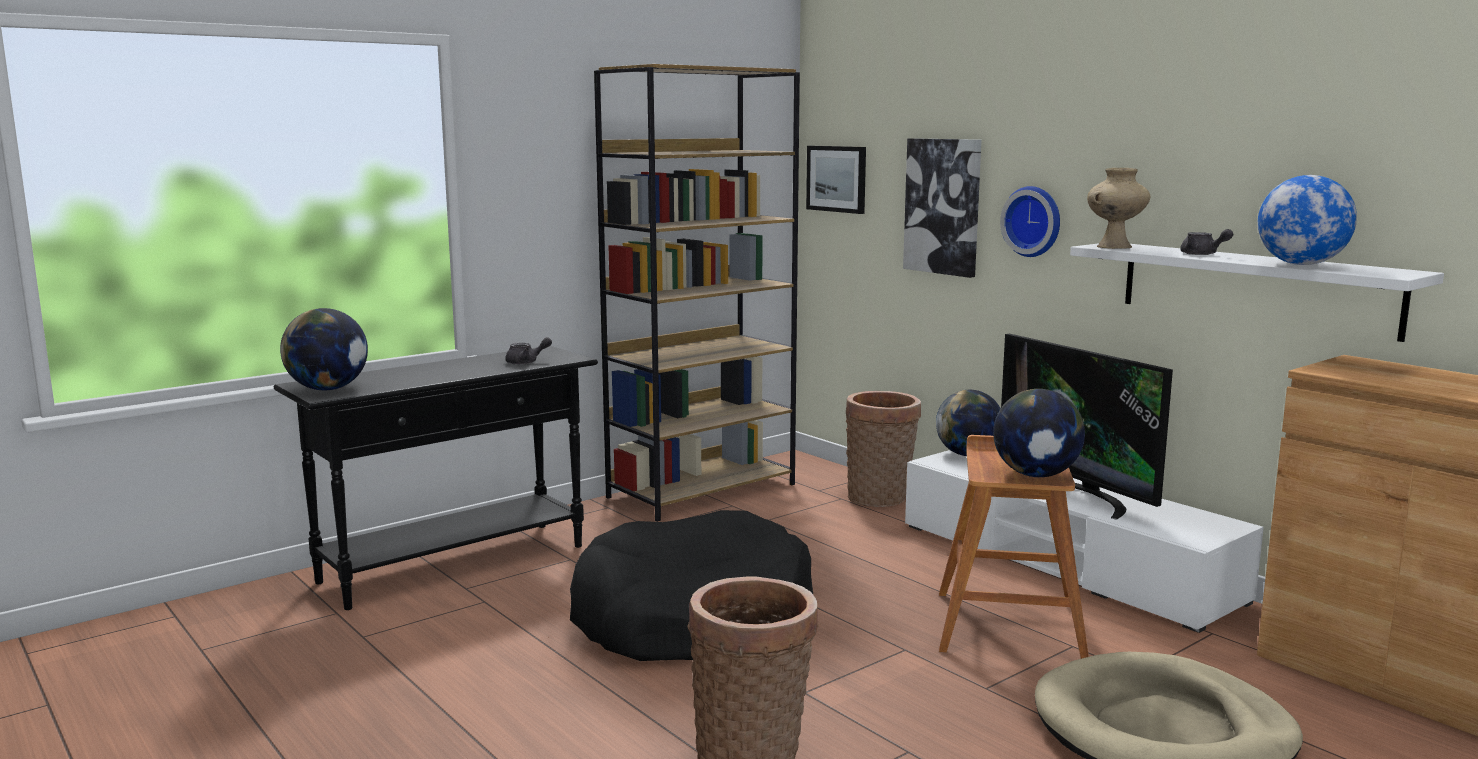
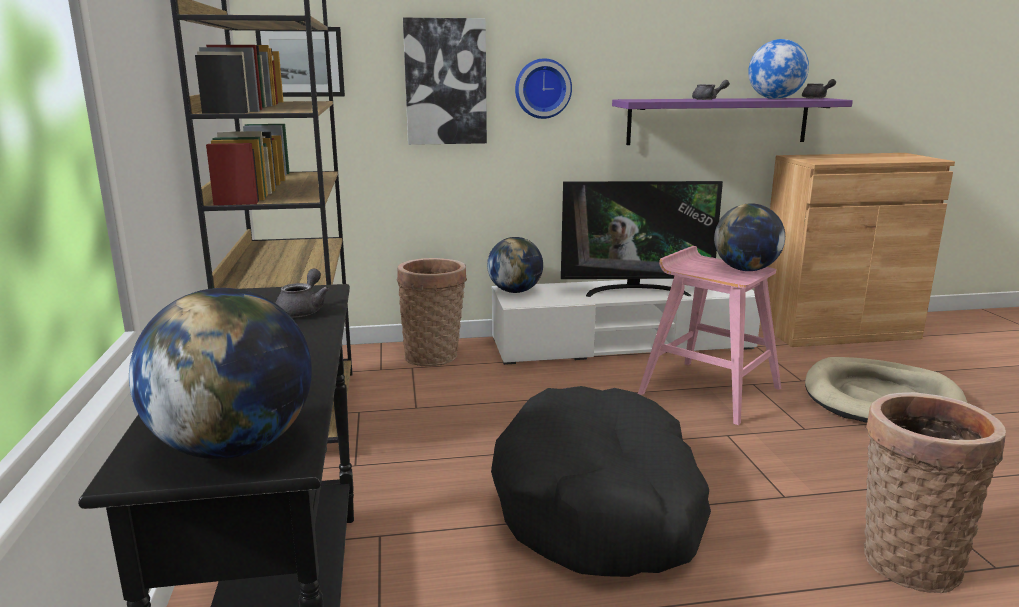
camera: 60 degrees left, 5 degrees up
brown stool [939,435,1089,659] -> pink stool [638,246,781,425]
white shelf [1070,243,1444,342] -> purple shelf [612,98,853,145]
beige vase [1087,168,1150,249] -> none
none -> grey teapot [802,79,836,98]

